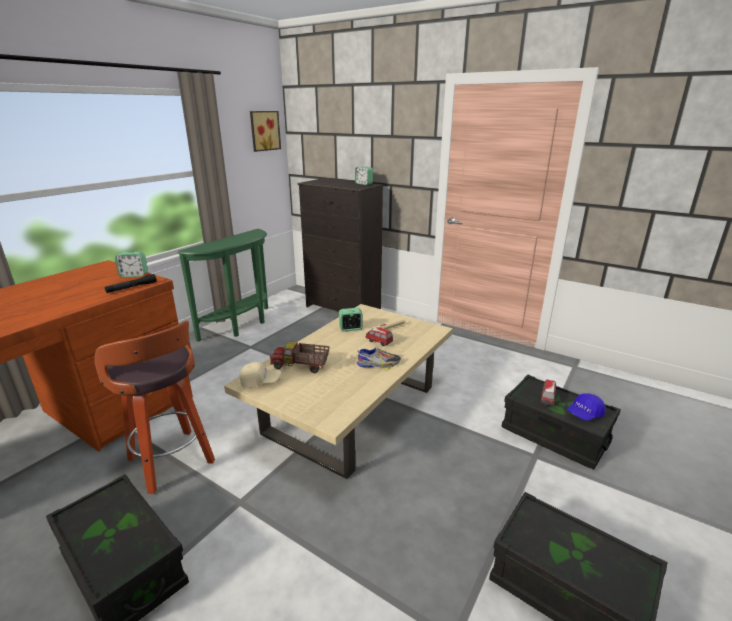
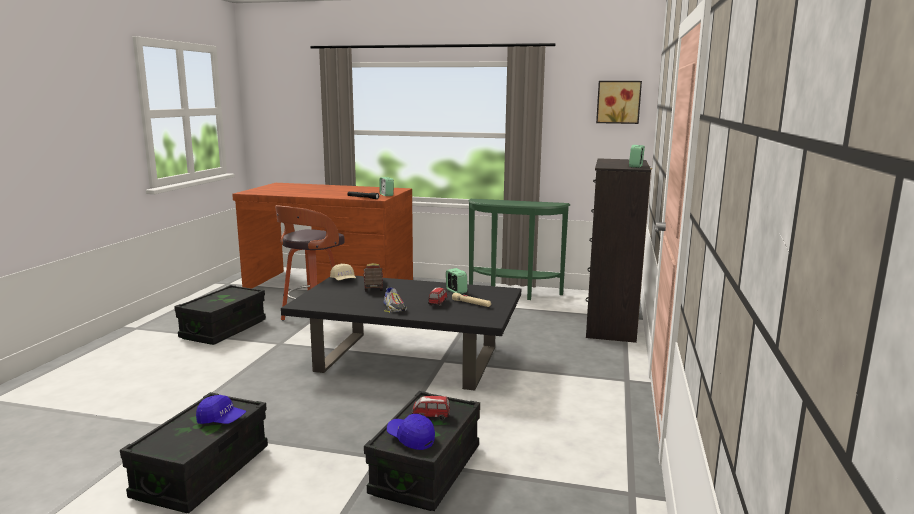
camera: 70 degrees right, 10 degrees down
beige coffee table [224,304,453,479] -> black coffee table [281,276,521,391]
none -> blue cap [196,395,246,424]

